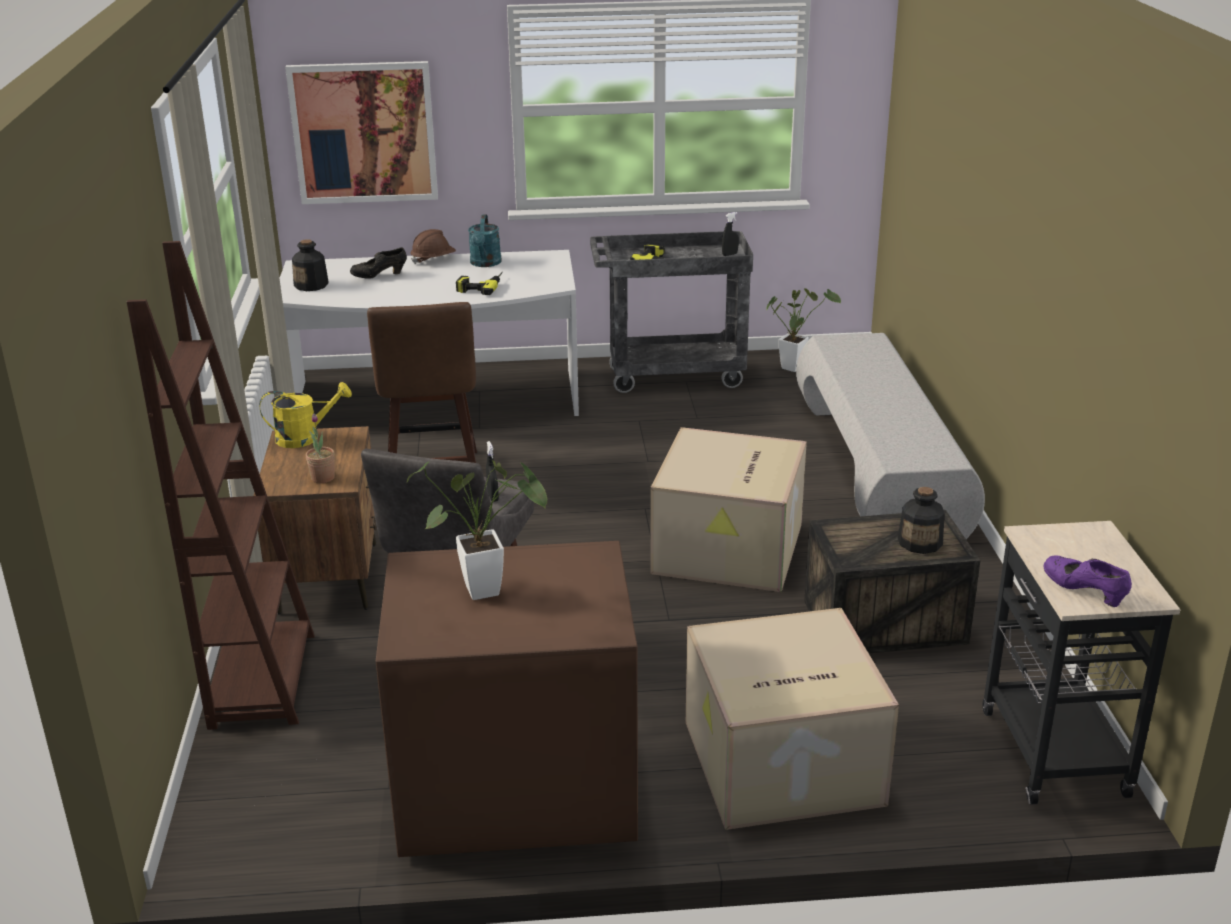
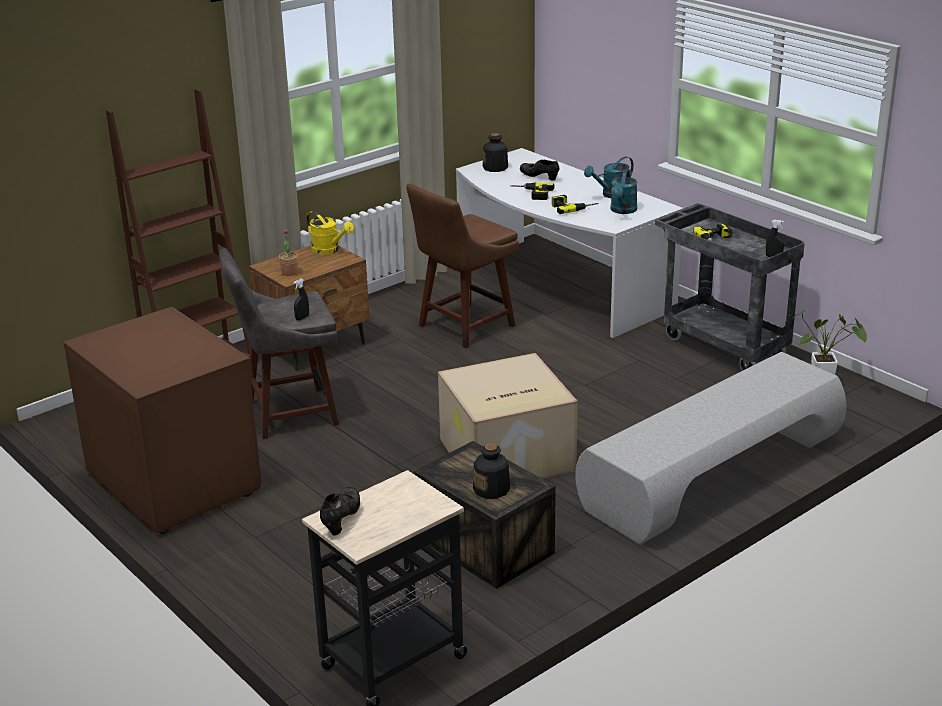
camera: 55 degrees right, 0 degrees up
picture [285,61,438,204] -> none
potted plant [407,460,547,600] -> none
brown hard hat [410,229,456,264] -> none
cardboard box [686,608,899,830] -> none
purple shoe [1044,555,1132,607] -> black shoe [320,487,360,535]
none -> power drill [511,183,554,200]
none -> turquoise watering can [611,169,638,214]

